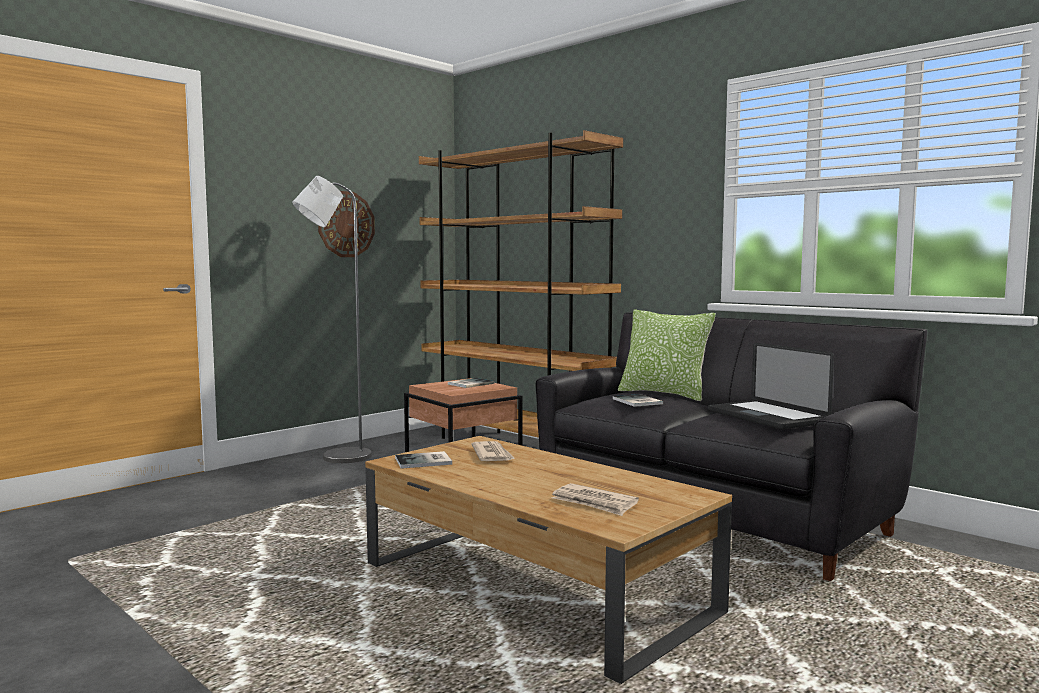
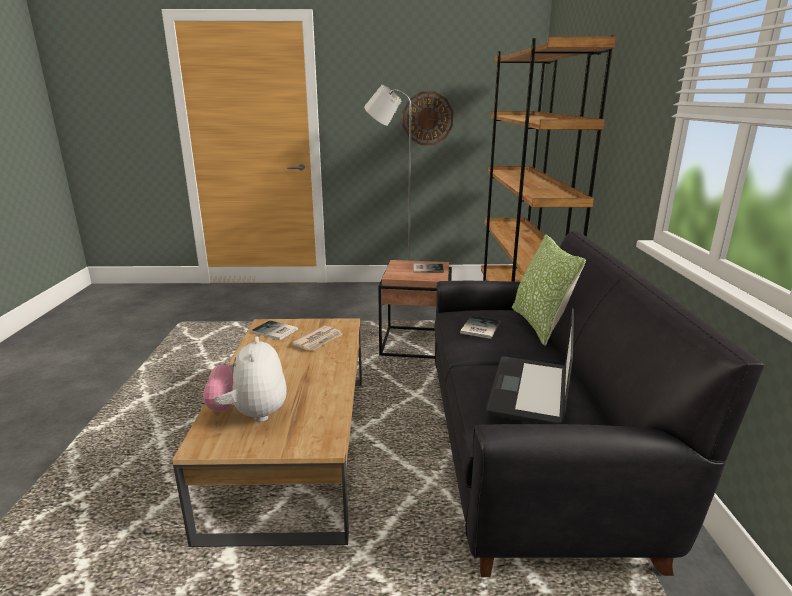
camera: 45 degrees right, 15 degrees up
newspaper [552,483,639,516] -> plush toy [203,336,287,422]

